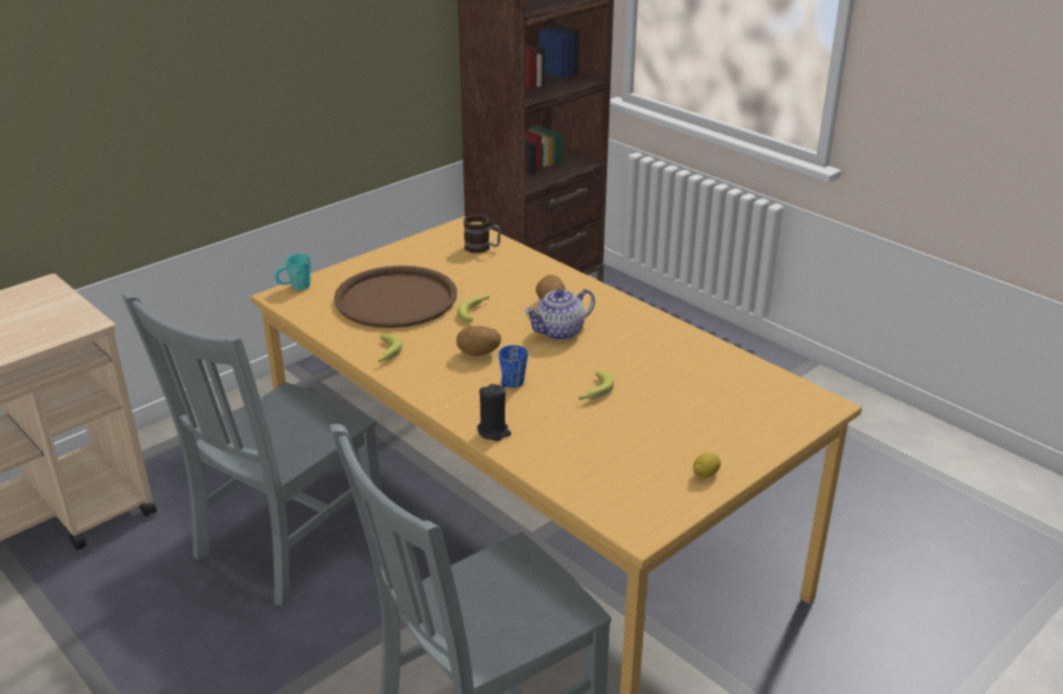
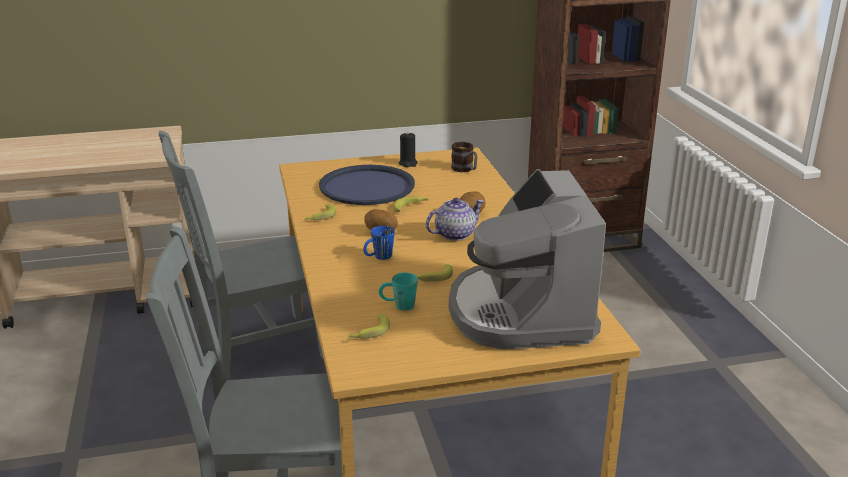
camera: 30 degrees right, 5 degrees down
turquoise mug [275,254,311,290] -> turquoise mug moved to [379,273,418,311]
brown tray [334,265,457,328] -> blue tray [319,165,415,205]
black candle [477,384,511,441] -> black candle moved to [399,133,418,167]
teapot [524,289,595,340] -> teapot turned 150 degrees clockwise [426,198,485,241]
lemon [693,453,721,478] -> none
none -> banana [349,314,390,339]
none -> coffee machine [449,169,606,349]

